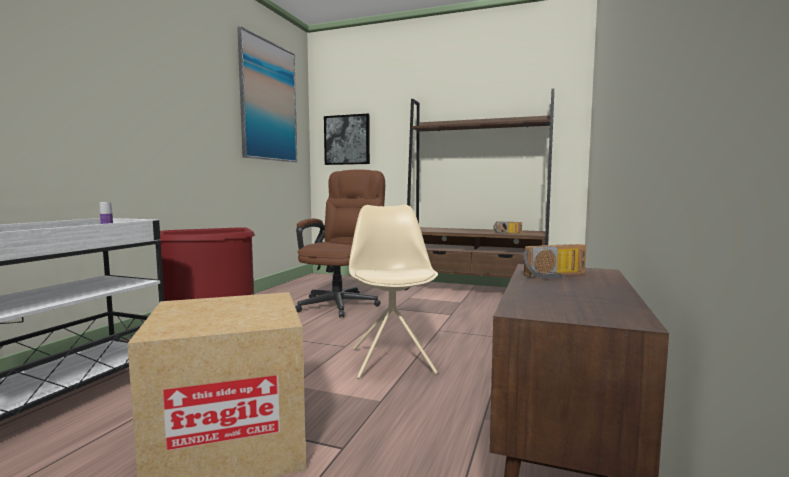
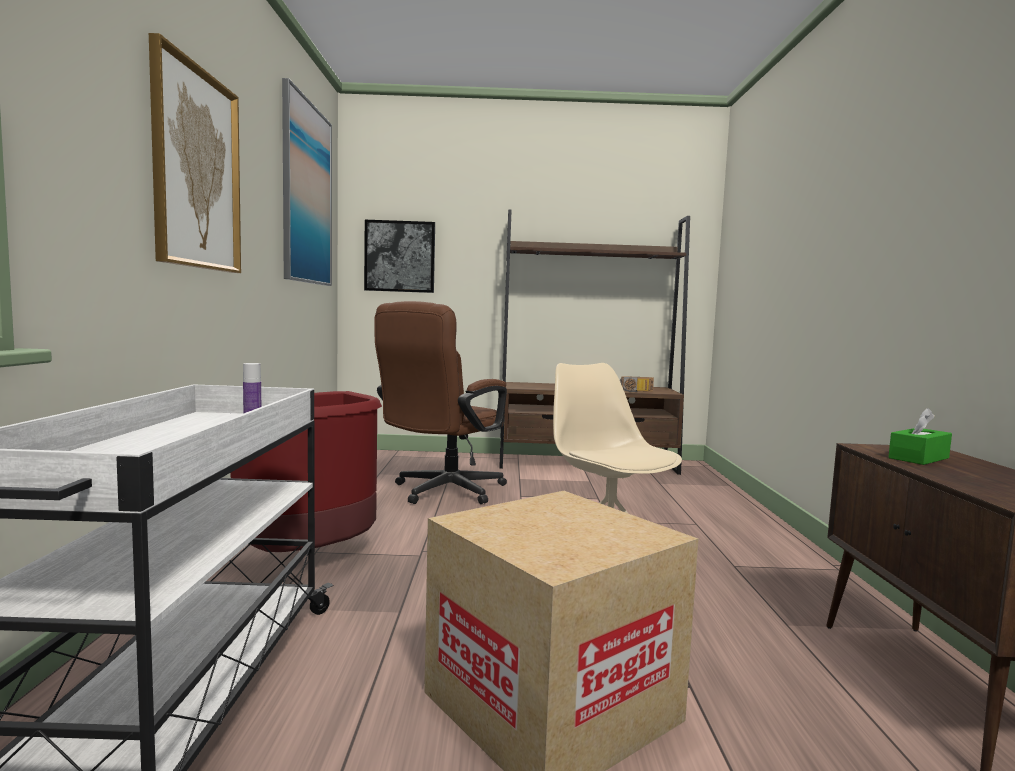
camera: 20 degrees left, 0 degrees up
brown office chair [295,169,385,317] -> brown office chair turned 150 degrees counterclockwise [374,301,507,504]
radio [523,244,586,279] -> green tissue box [888,408,952,465]
none -> picture [149,33,241,273]

